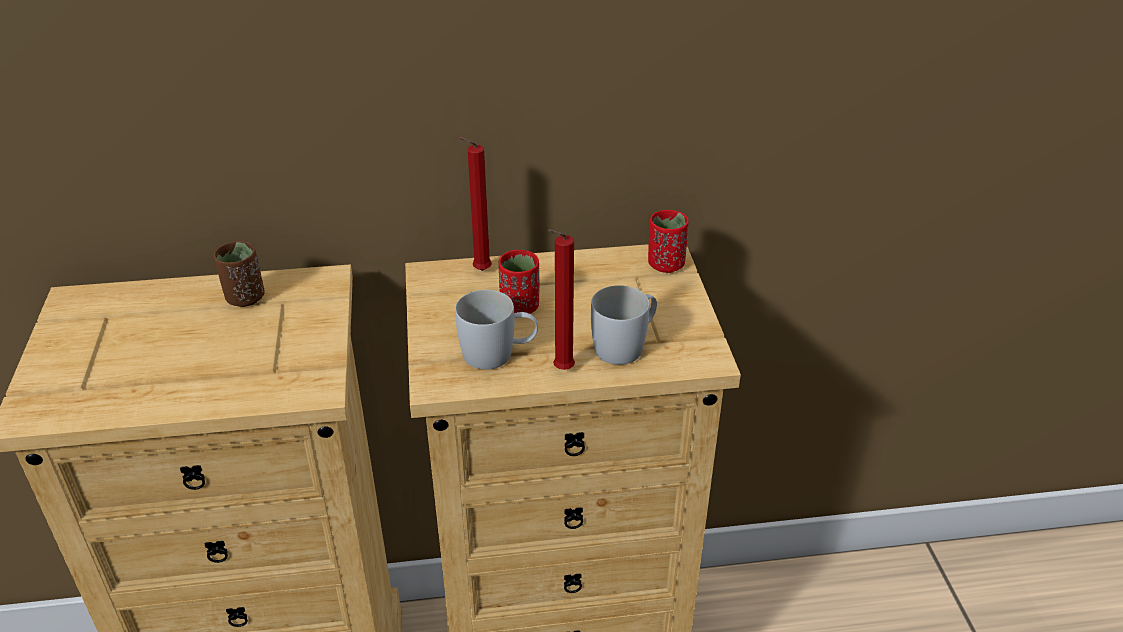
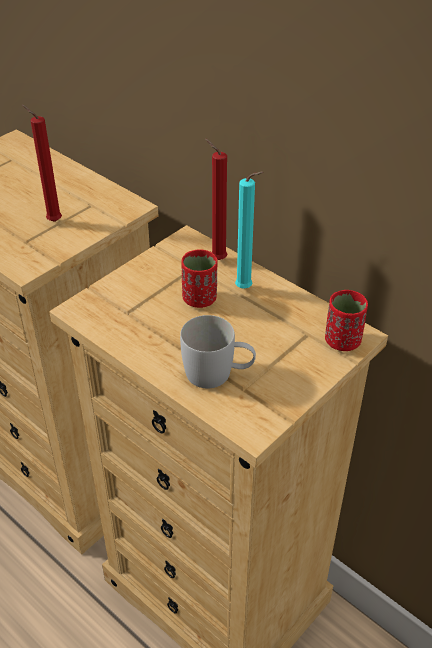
camera: 50 degrees right, 5 degrees up
brown cup [214,241,265,307] -> none
white mug [455,290,538,370] -> none
red candle [547,229,575,370] -> red candle moved to [22,105,62,222]
none -> turquoise candle [235,172,263,289]

